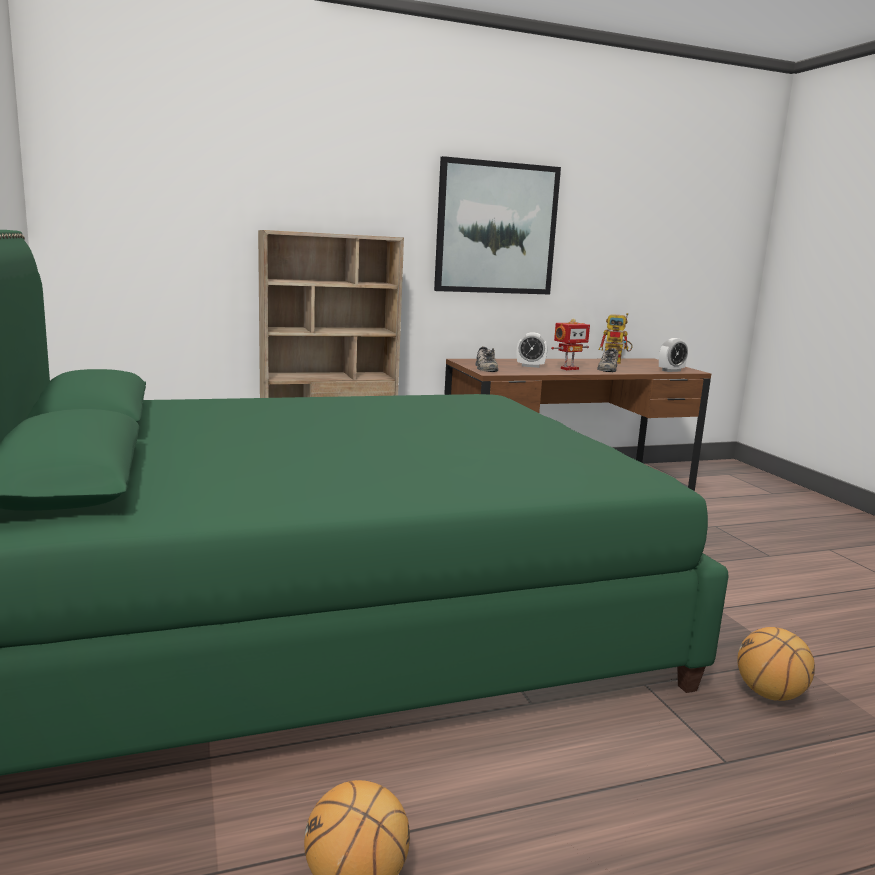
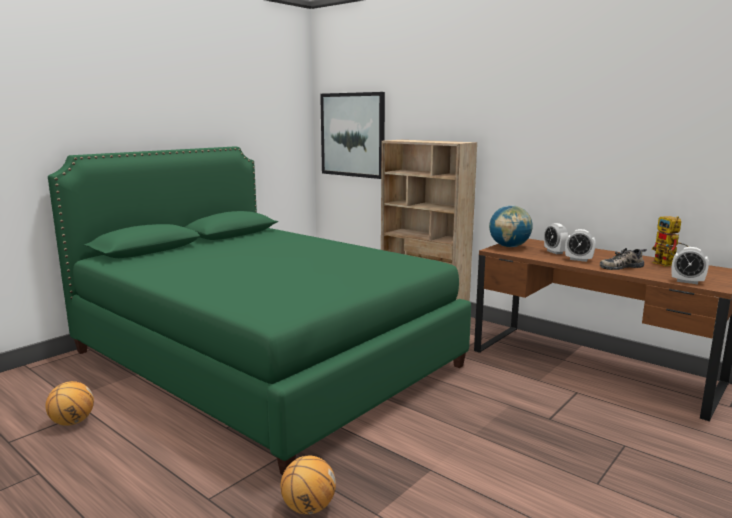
camera: 60 degrees right, 0 degrees up
picture [434,156,561,295] -> picture moved to [320,92,385,179]
shoe [475,346,498,372] -> globe [489,205,533,247]
toy robot [551,319,590,370] -> alarm clock [565,229,596,262]

